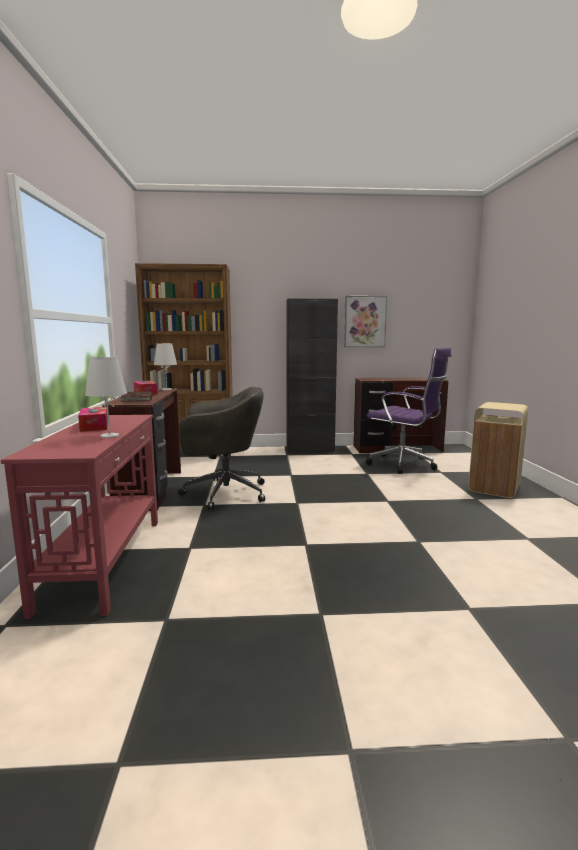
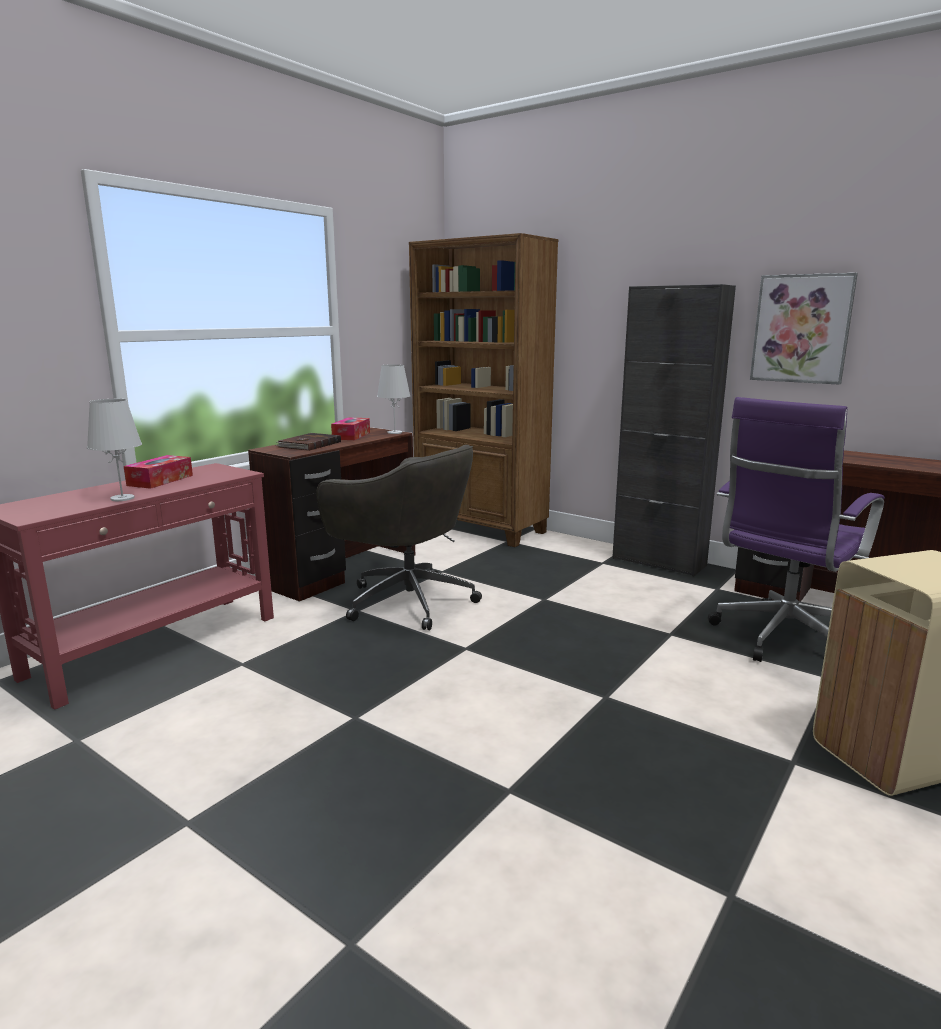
camera: 40 degrees right, 5 degrees up
purple office chair [366,347,451,474] -> purple office chair turned 60 degrees clockwise [708,397,885,662]

